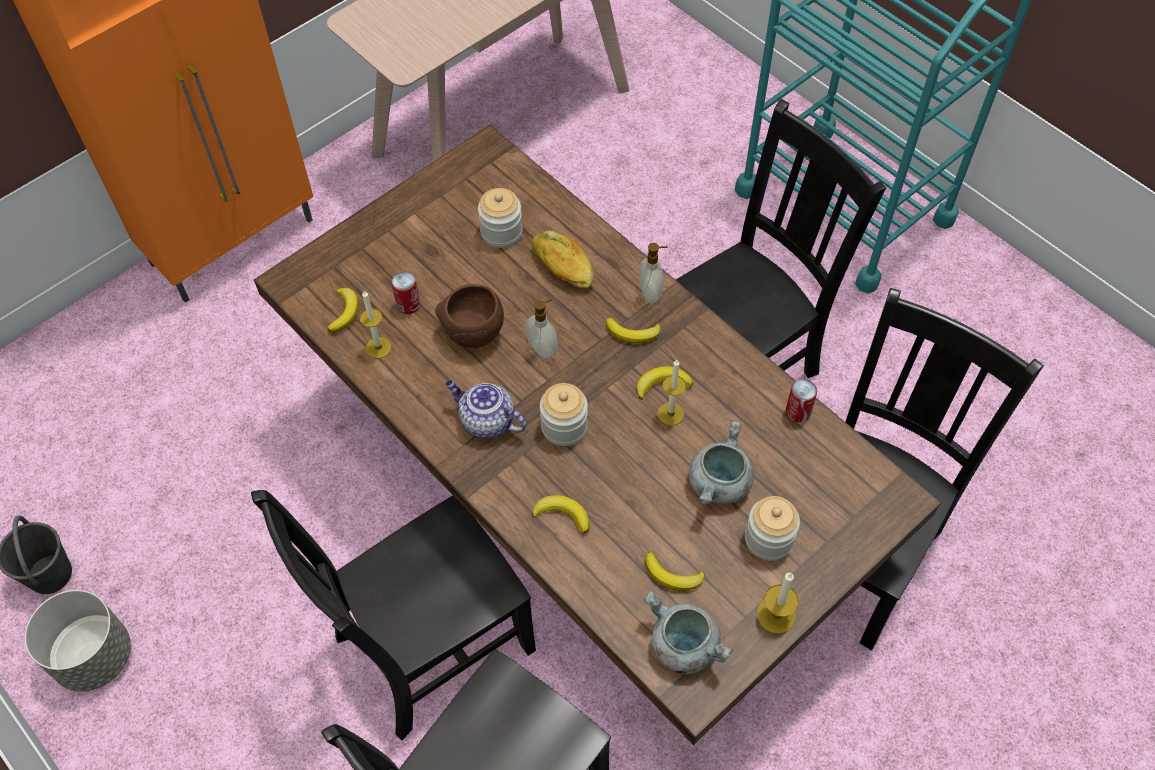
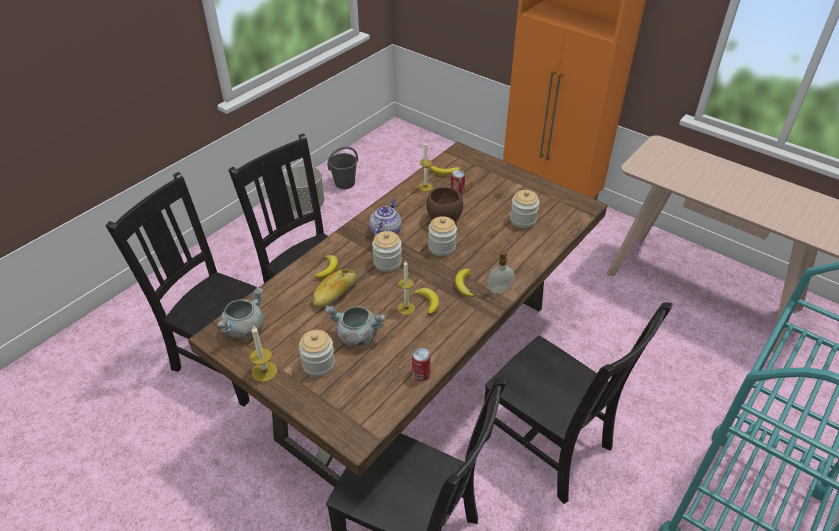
camera: 80 degrees right, 15 degrees down
soap dispenser [525,299,558,358] -> jar [428,216,457,256]
bread [532,231,593,289] -> bread moved to [313,269,358,307]
banana [645,552,705,591] -> none

